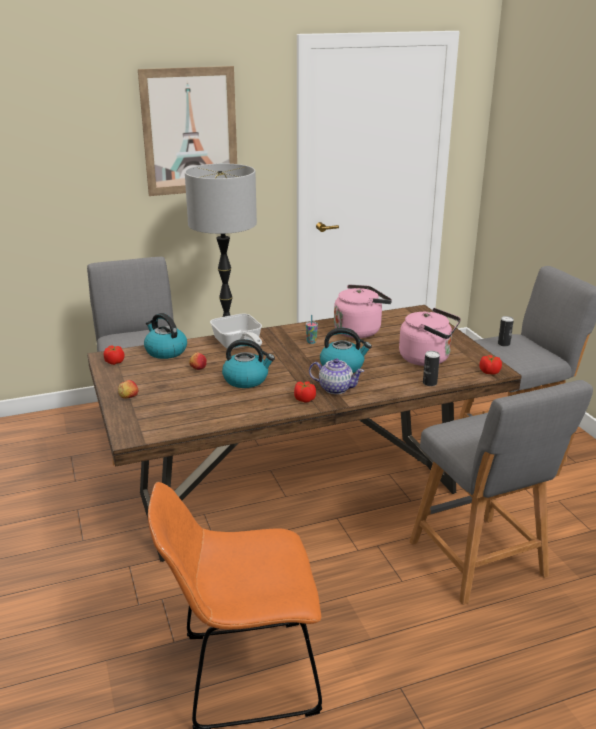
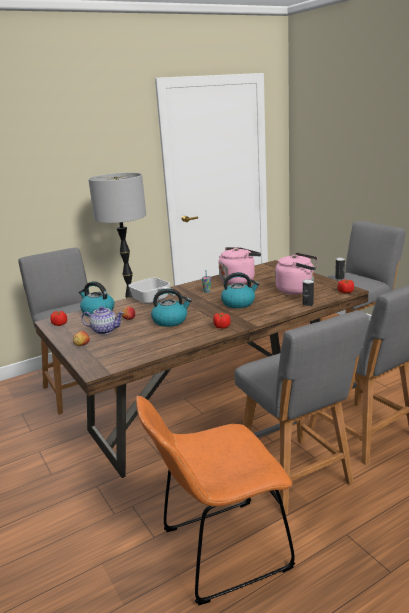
camera: 10 degrees left, 5 degrees down
picture [138,66,237,196] -> none
teapot [309,359,364,394] -> teapot moved to [82,306,124,335]
none -> grey stool [235,310,369,515]

